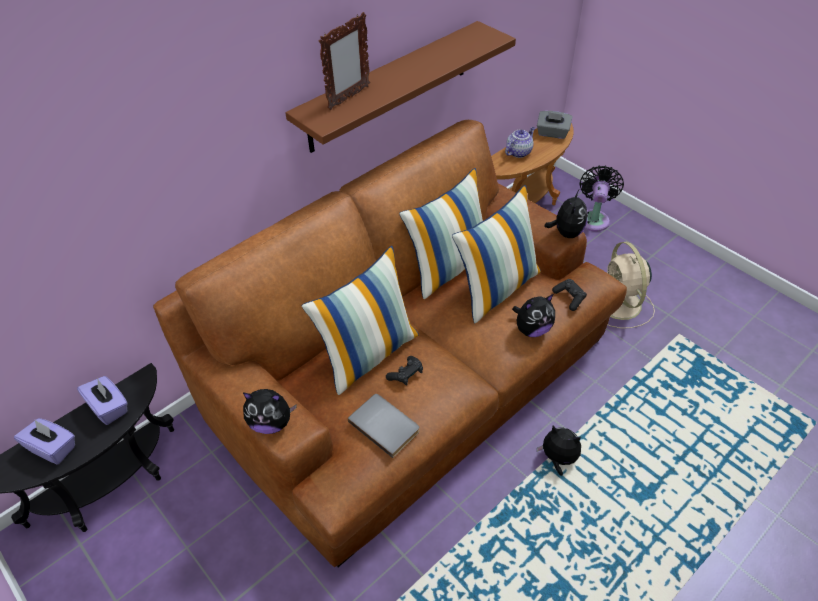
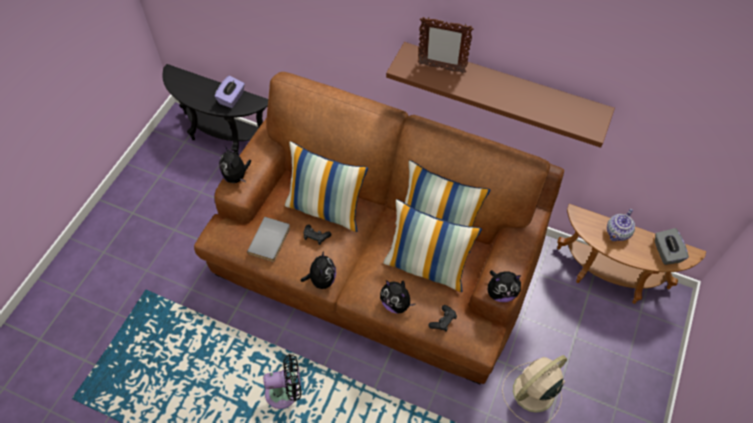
camera: 65 degrees right, 10 degrees up
purple tissue box [14,418,75,465] -> none
teapot [505,127,535,158] -> teapot turned 105 degrees clockwise [607,209,635,241]
plush toy [537,425,581,476] -> plush toy moved to [301,251,336,289]
black fan [580,165,624,231] -> black fan moved to [263,354,301,409]

